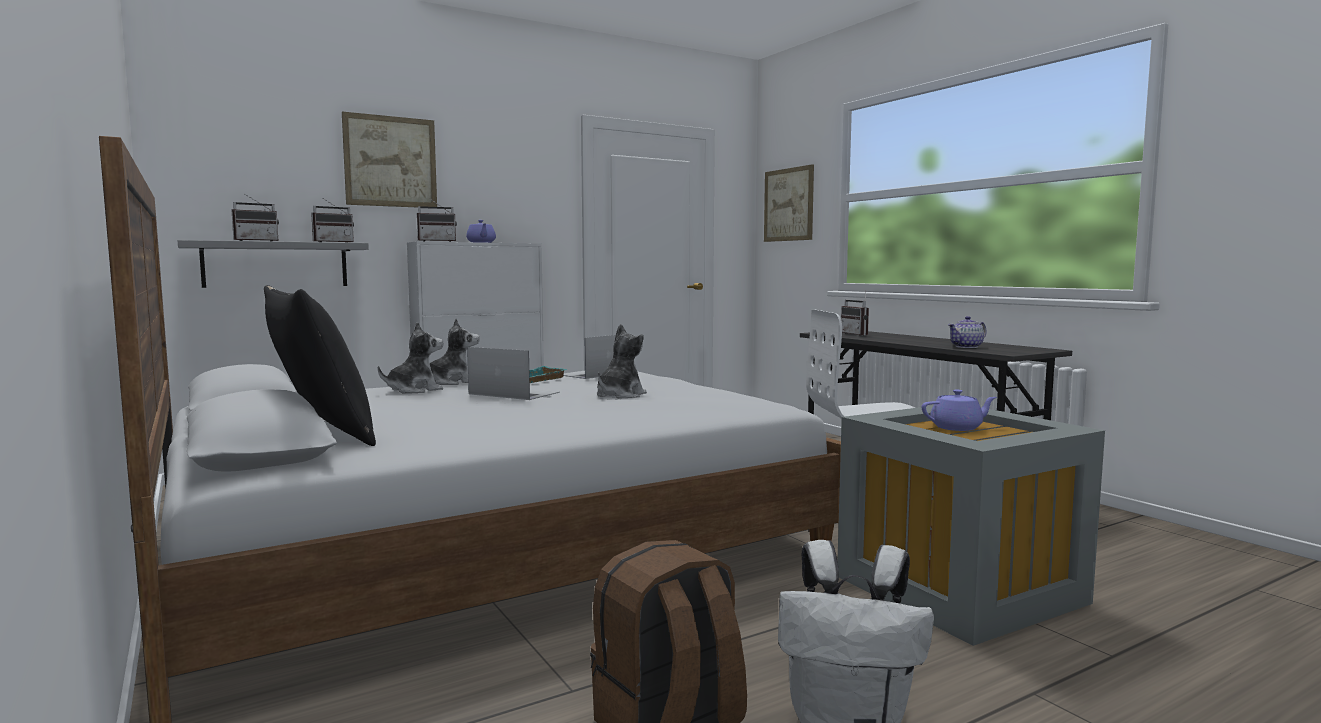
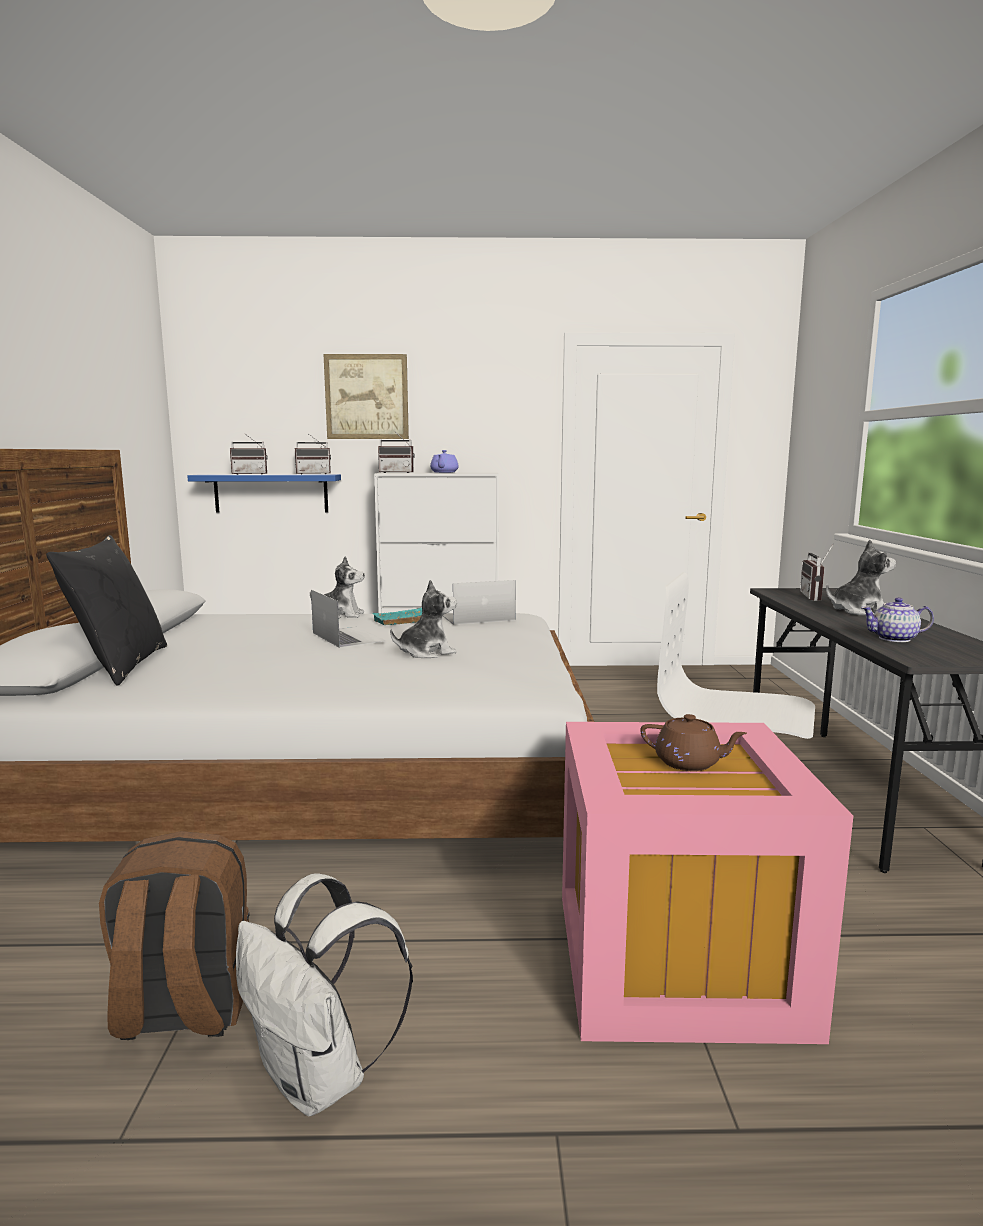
camera: 30 degrees right, 5 degrees up
grey shelf [178,240,369,288] -> blue shelf [188,474,341,513]
plush toy [378,322,444,394] -> plush toy moved to [826,540,896,615]
picture [764,165,814,242] -> none
grey storage box [837,406,1105,646] -> pink storage box [562,722,853,1044]
purple teapot [922,390,997,431] -> brown teapot [640,714,747,771]

